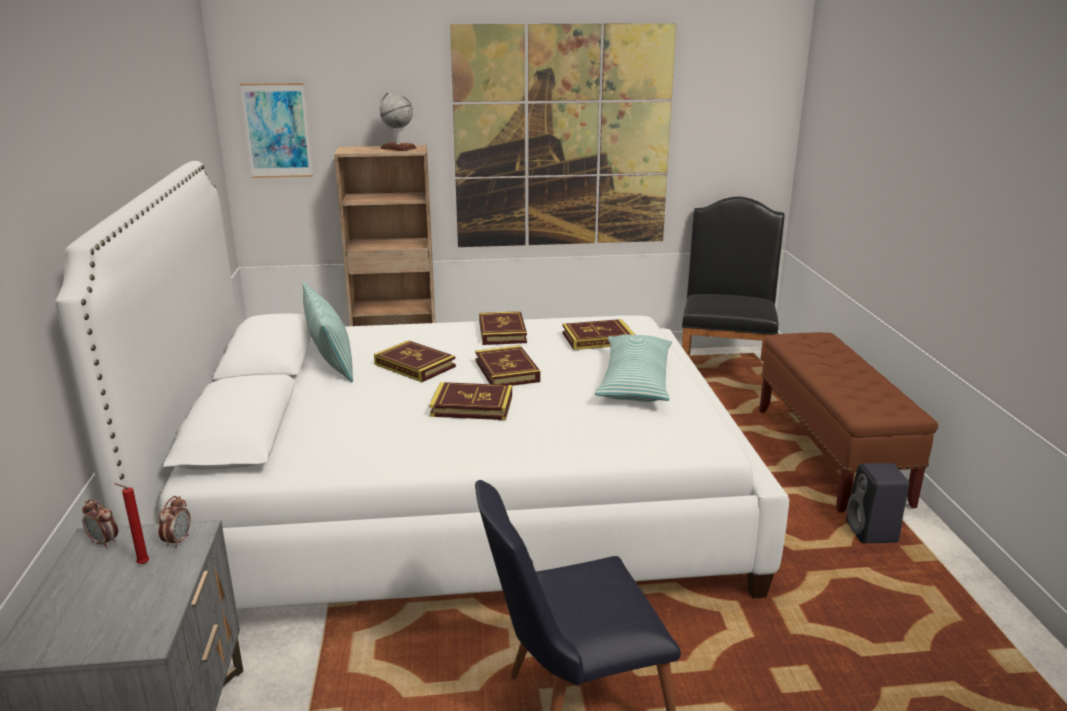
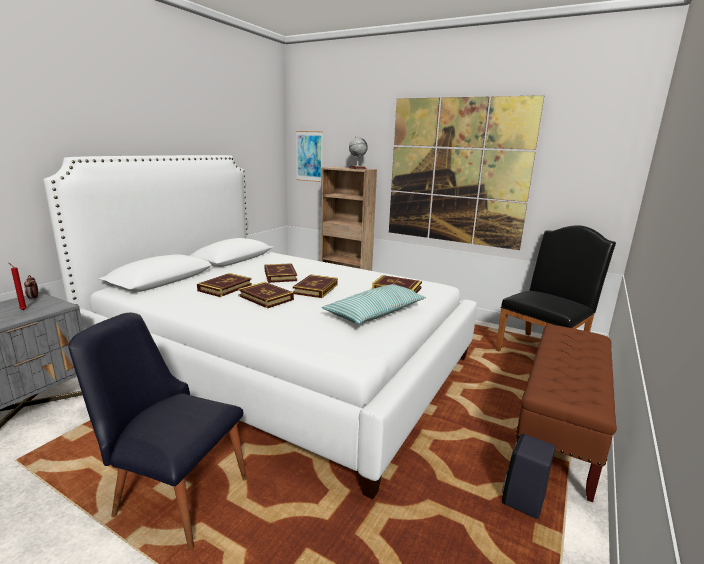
camera: 35 degrees right, 5 degrees down
alarm clock [158,496,191,548] -> none
pillow [303,282,353,382] -> none
book [479,311,527,345] -> book moved to [197,273,252,297]

